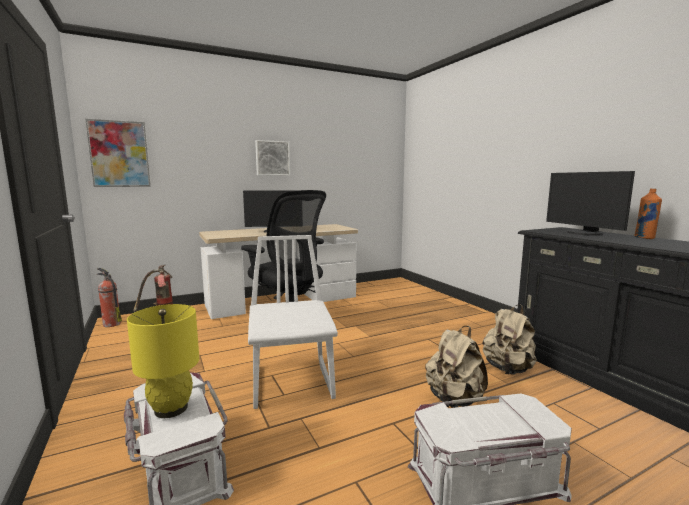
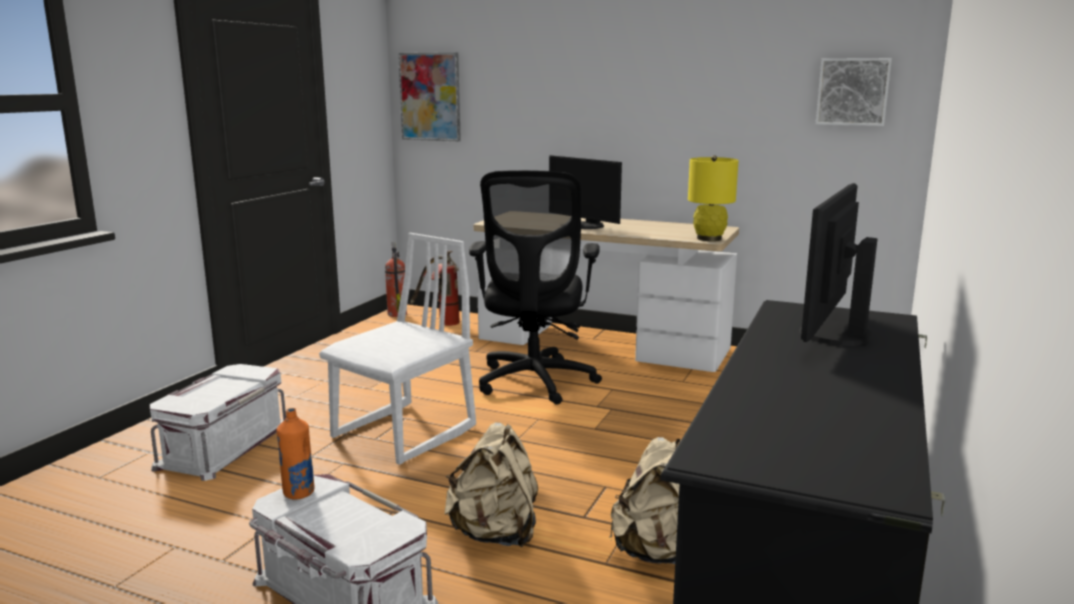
camera: 50 degrees right, 5 degrees up
yellow table lamp [127,304,199,418] -> yellow table lamp moved to [688,155,739,241]
picture [255,140,290,176] -> picture moved to [816,58,892,126]
orange bottle [634,188,662,239] -> orange bottle moved to [277,408,315,500]

